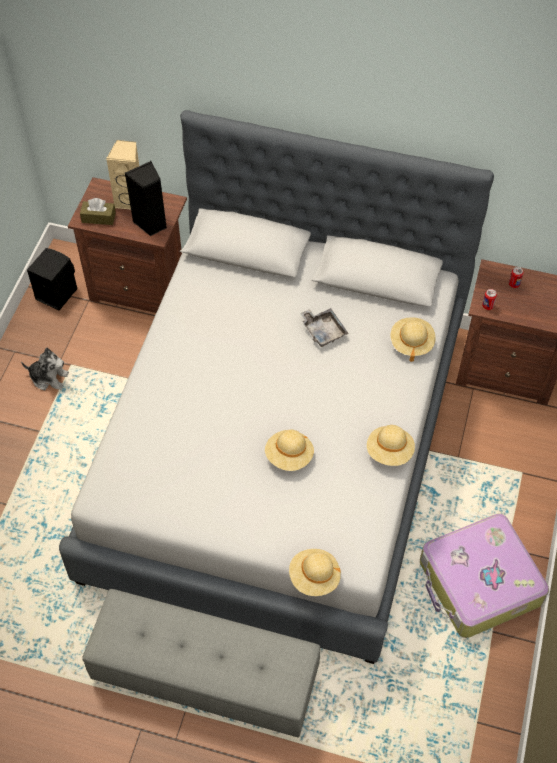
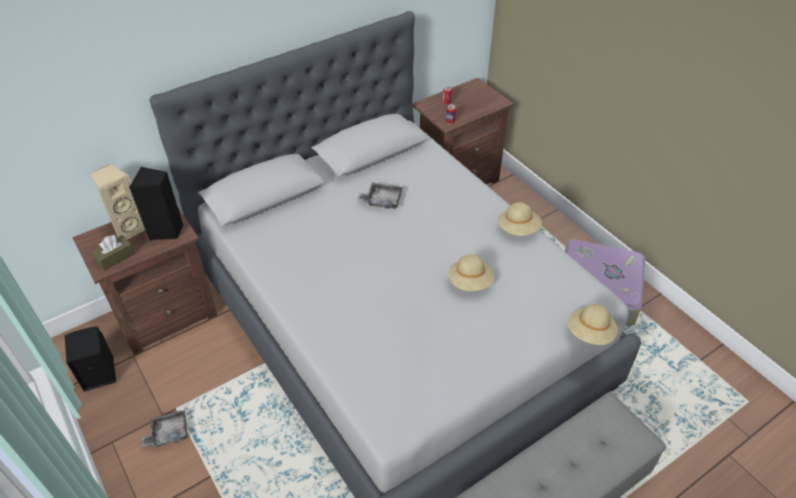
camera: 50 degrees left, 10 degrees down
plush toy [21,348,69,390] -> grey tray [142,410,188,447]
beige hat [391,317,436,362] -> none

